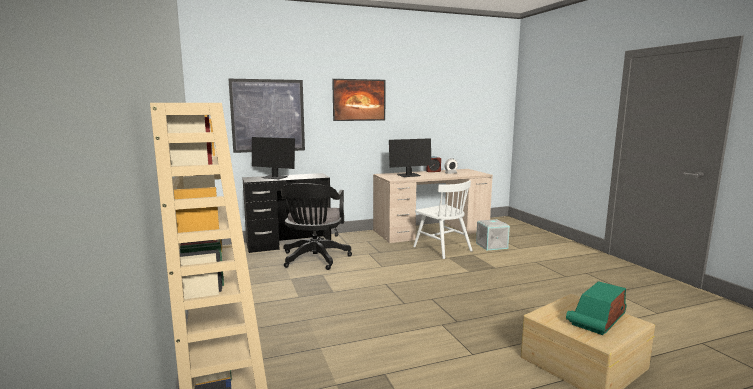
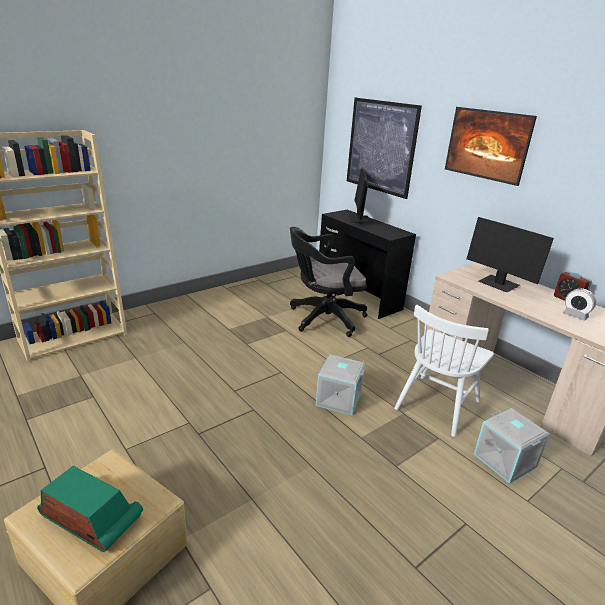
camera: 70 degrees right, 15 degrees up
none -> grey storage box [315,355,365,416]

